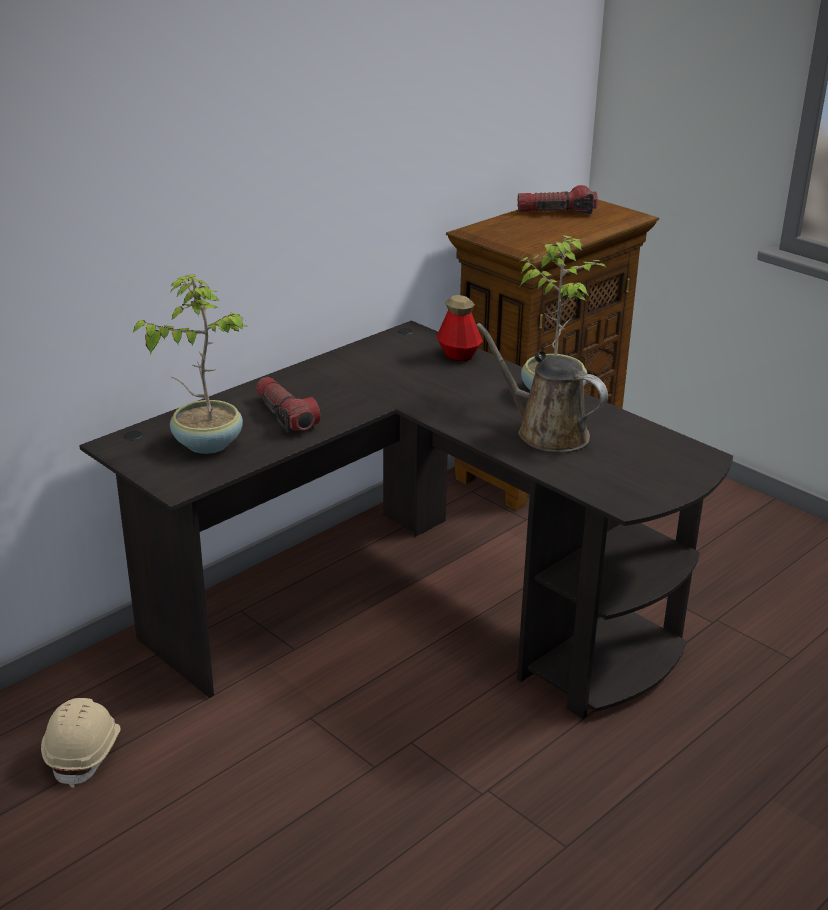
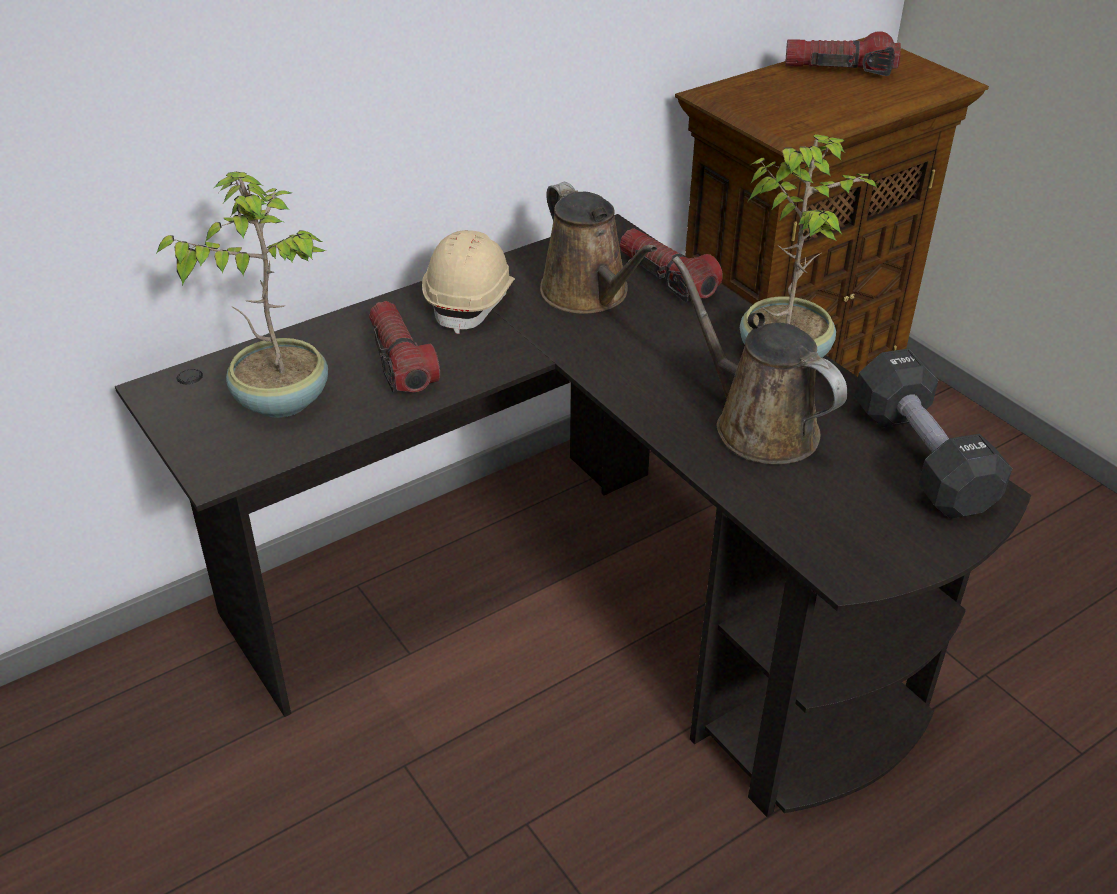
camera: 10 degrees right, 10 degrees up
beige hard hat [41,698,121,788] -> beige hard hat moved to [422,230,515,334]
bottle [436,295,483,361] -> flashlight [620,228,723,302]
none -> brown watering can [540,182,657,314]
none -> black dumbbell [854,348,1012,519]

